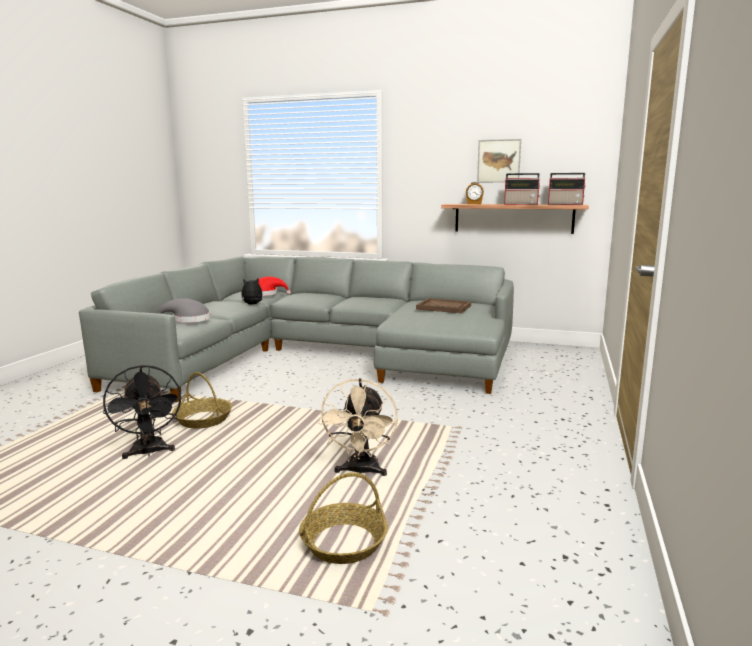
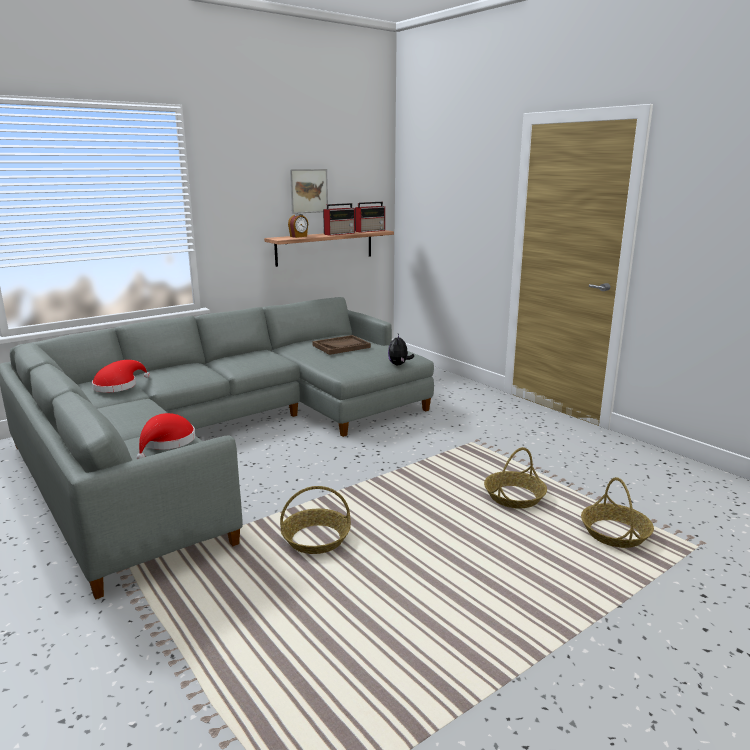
camera: 55 degrees left, 5 degrees up
black fan [103,365,181,459] -> none
grey hat [157,298,210,323] -> red hat [136,413,195,459]
plush toy [241,278,262,305] -> plush toy moved to [388,334,414,365]
beige fan [318,378,398,476] -> basket [484,447,547,508]

